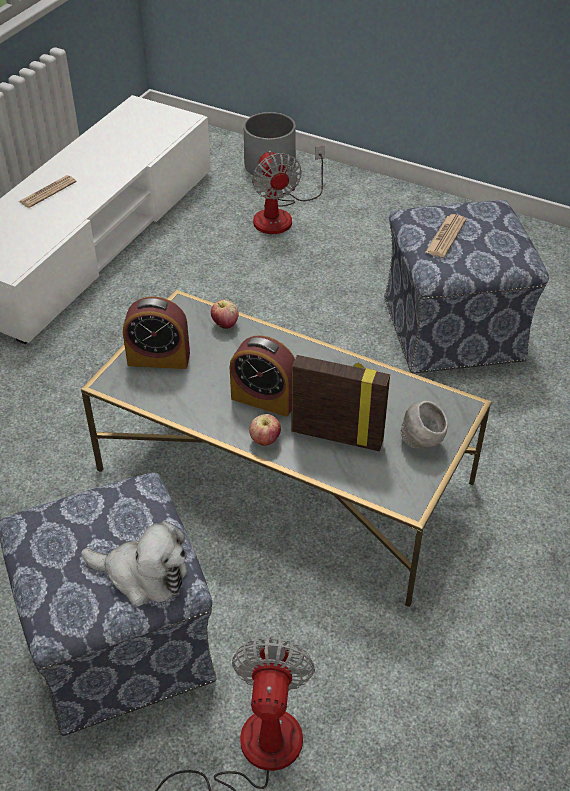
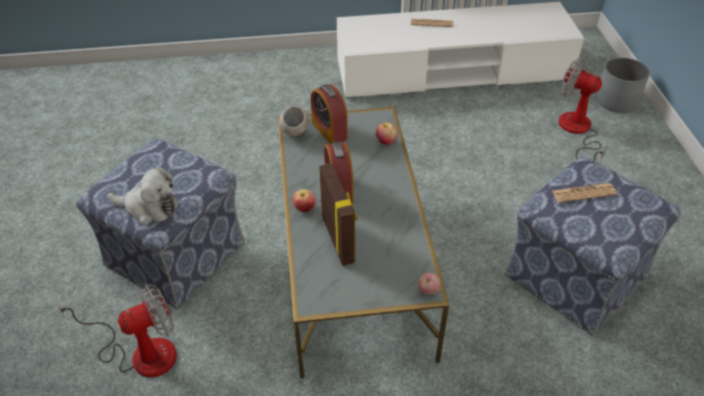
camera: 55 degrees right, 0 degrees up
plush toy [81,521,187,607] -> plush toy turned 60 degrees counterclockwise [107,167,178,225]
fan [252,145,325,234] -> fan turned 90 degrees clockwise [559,58,608,161]
grey bowl [400,401,448,448] -> grey bowl moved to [279,106,309,136]
none -> apple [418,273,441,294]

